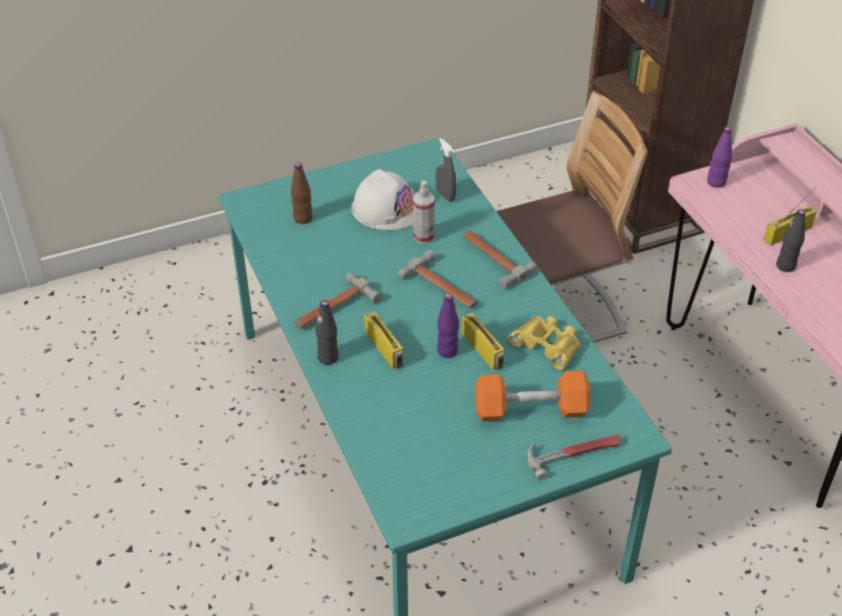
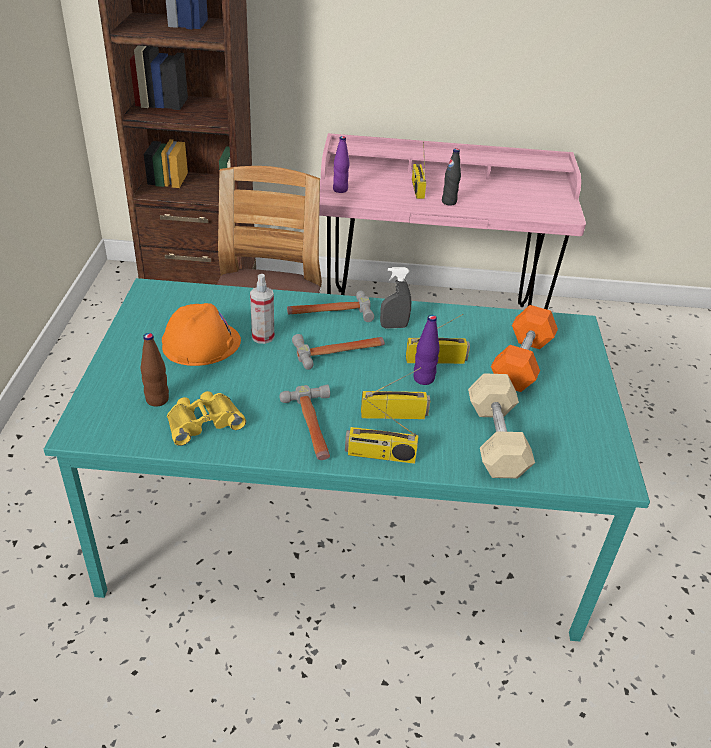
camera: 65 degrees left, 5 degrees down
black bottle [315,300,339,365] -> radio [345,398,419,464]
white hard hat [351,169,415,230] -> orange hard hat [162,303,241,366]
grey spray bottle [436,138,456,202] -> grey spray bottle moved to [380,267,411,329]
yellow binoculars [508,316,580,370] -> yellow binoculars moved to [167,391,246,446]
hammer [527,434,621,480] -> none
none -> beige dumbbell [468,373,535,479]

